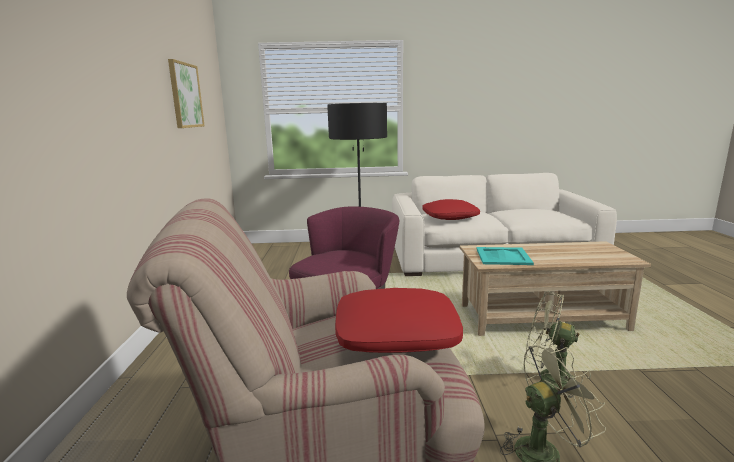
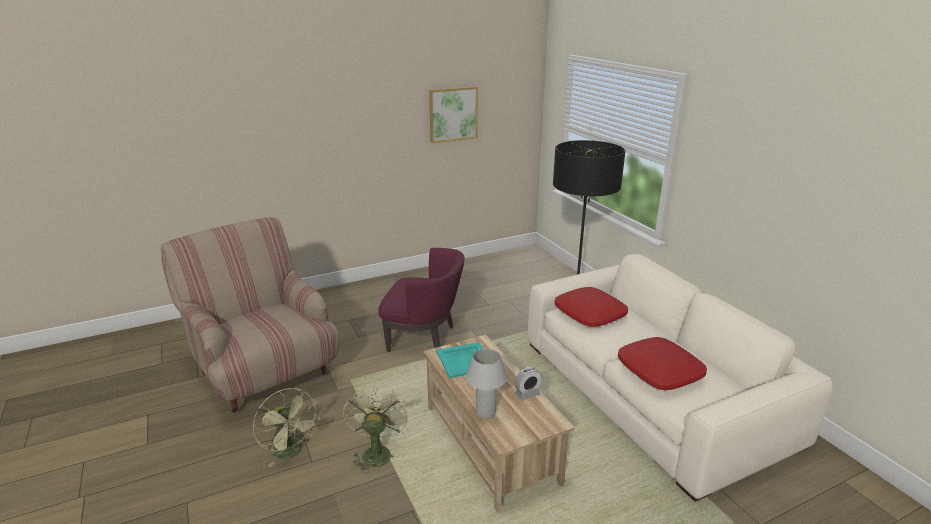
camera: 65 degrees right, 10 degrees up
red pillow [335,288,463,353] -> red pillow moved to [618,337,707,390]
none -> white table lamp [466,349,507,419]
none -> alarm clock [514,367,542,401]

